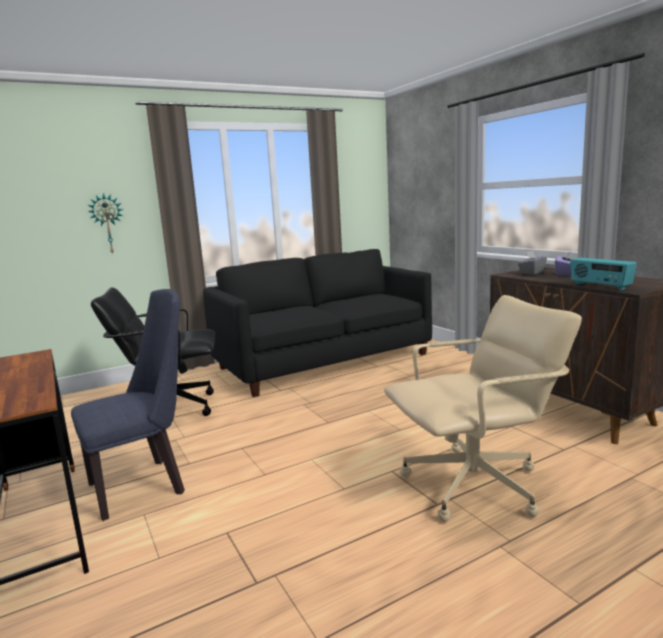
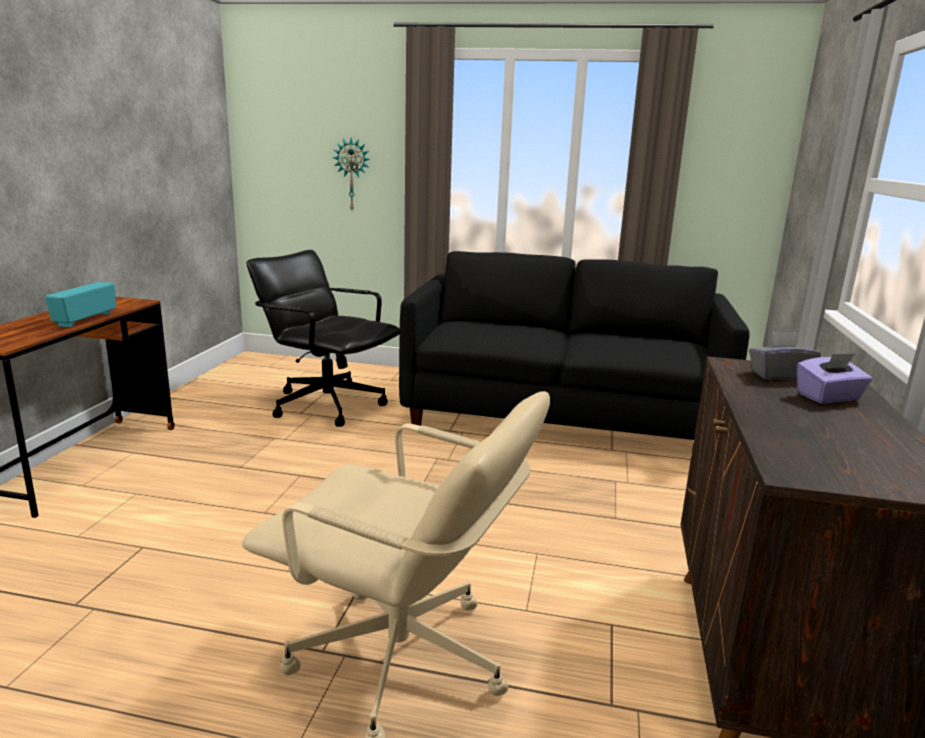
camera: 40 degrees right, 5 degrees up
blue chair [71,289,185,521] -> none
radio [570,258,637,290] -> radio moved to [45,282,116,327]

